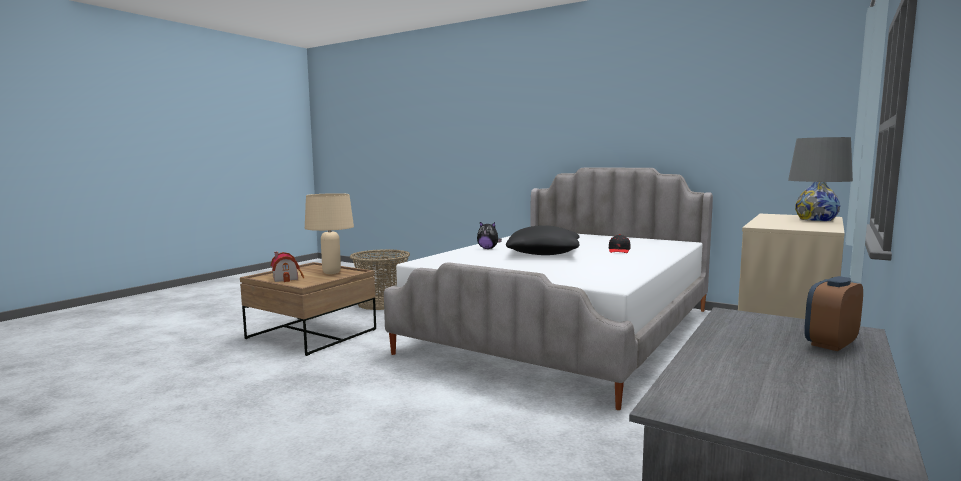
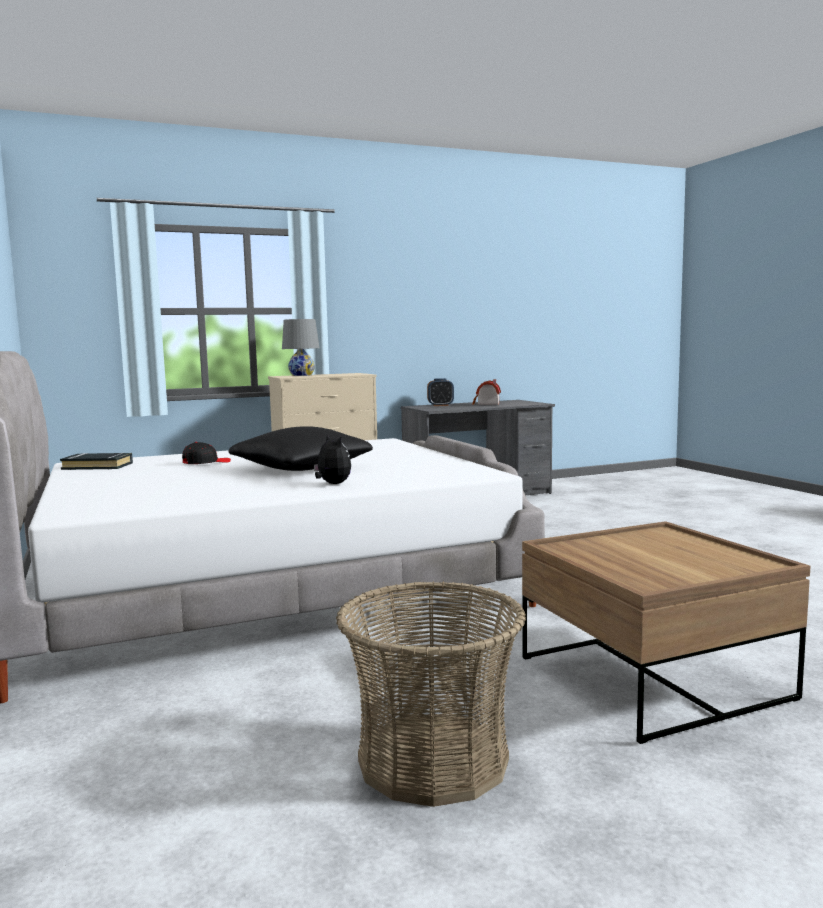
camera: 145 degrees left, 0 degrees up
toy house [271,252,304,282] -> toy house moved to [472,379,501,405]
beige table lamp [305,193,354,274] -> none
none -> black book [60,453,133,470]

